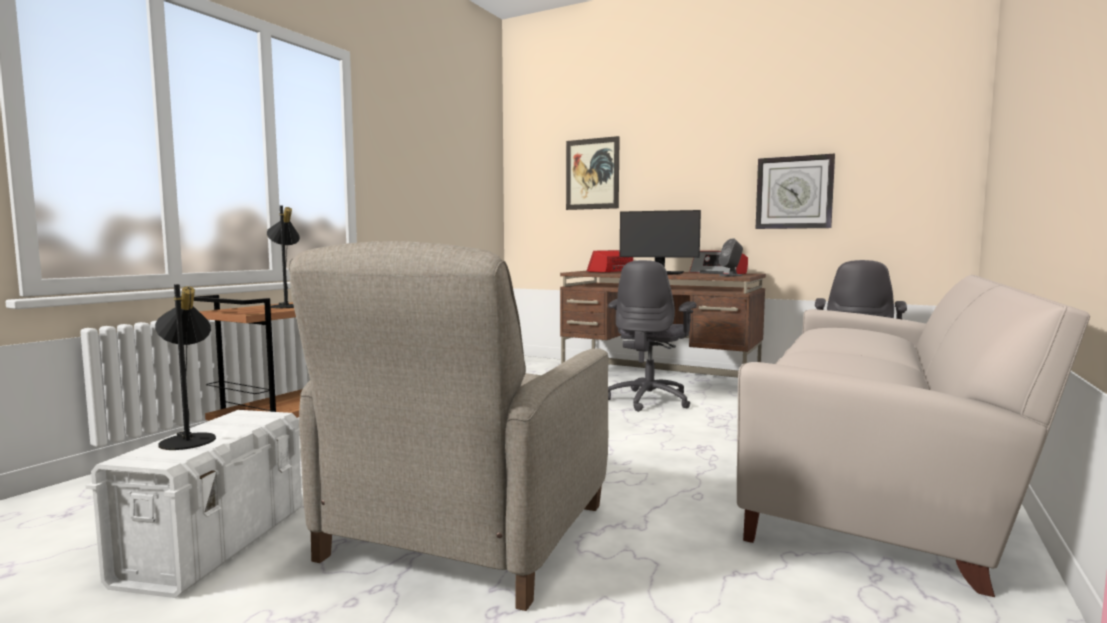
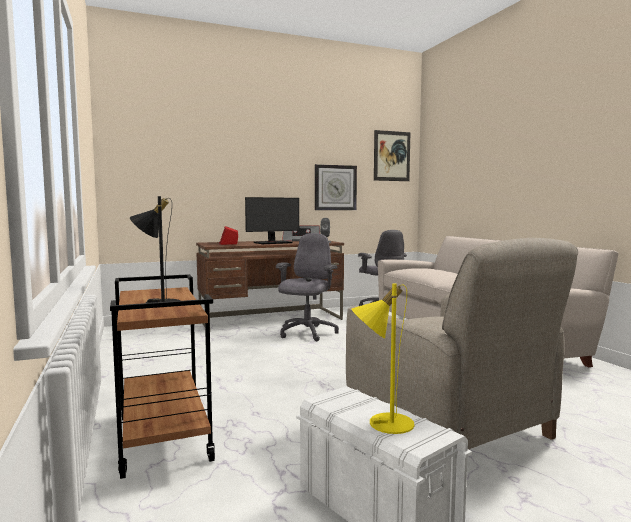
camera: 50 degrees left, 0 degrees up
black table lamp [155,284,216,450] -> yellow table lamp [351,284,414,434]
picture [566,136,620,210] -> picture moved to [374,130,410,181]
grey office chair [608,260,696,412] -> grey office chair turned 135 degrees counterclockwise [276,233,339,341]

